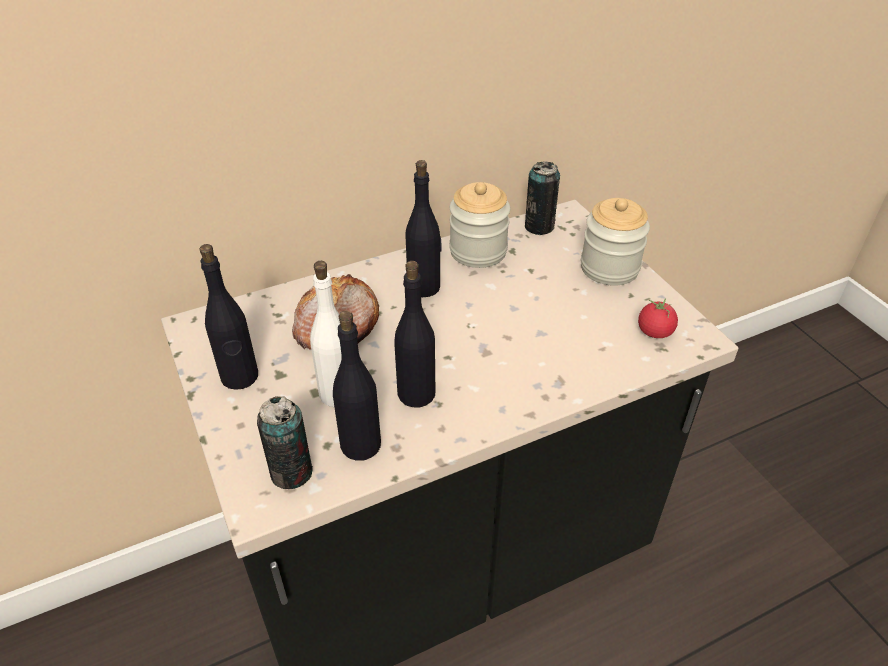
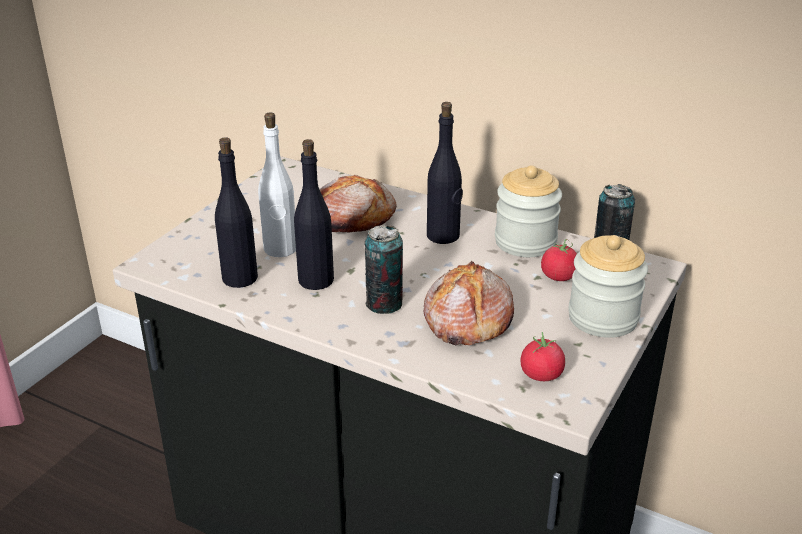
camera: 55 degrees right, 10 degrees down
black bottle [200,244,258,390] -> none
can [257,396,313,489] -> can moved to [364,225,403,314]
none -> bread [424,261,514,346]
none -> tomato [541,239,577,281]

